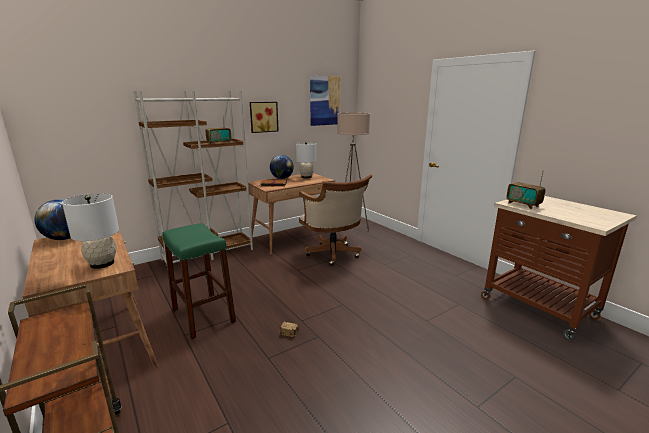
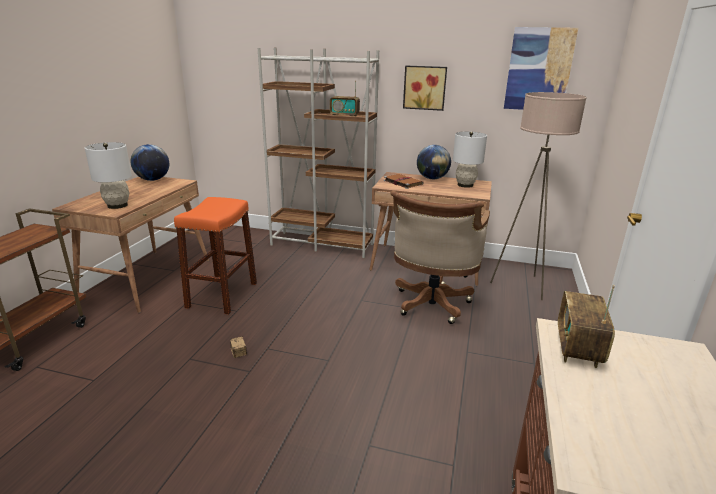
camera: 50 degrees right, 5 degrees up
green stool [162,223,236,339] -> orange stool [174,197,257,314]

